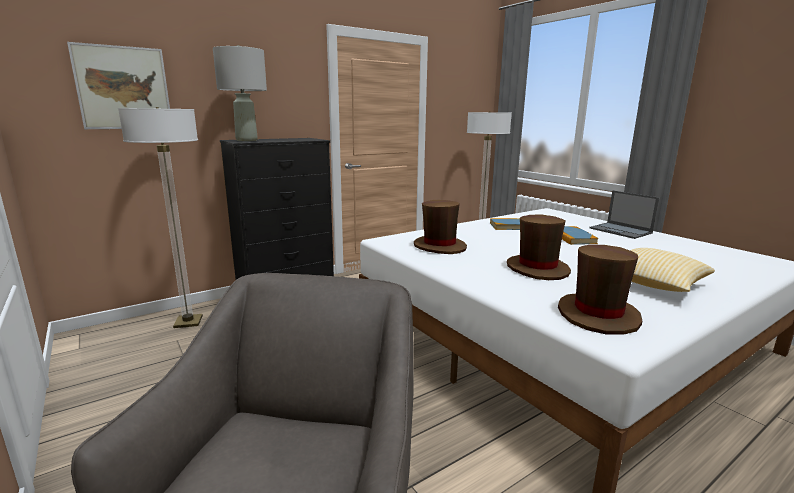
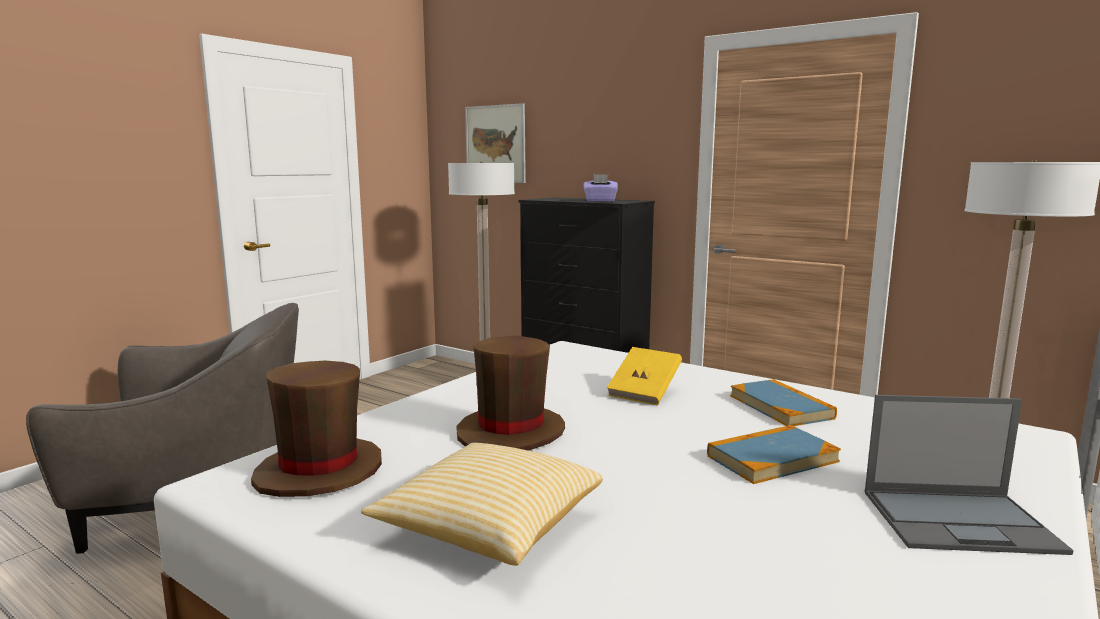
camera: 70 degrees right, 5 degrees down
grey table lamp [213,45,267,141] -> none
brown hat [414,200,467,254] -> none
laptop [589,190,659,239] -> laptop turned 120 degrees counterclockwise [865,395,1074,555]
none -> purple tissue box [583,174,618,202]
none -> yellow book [607,347,682,405]

